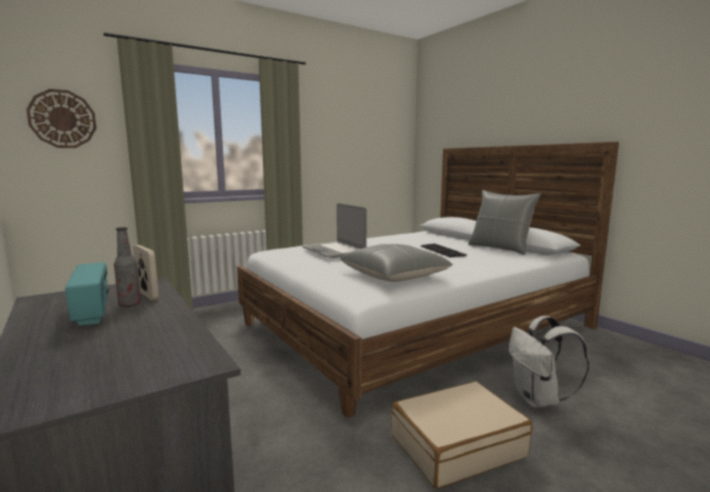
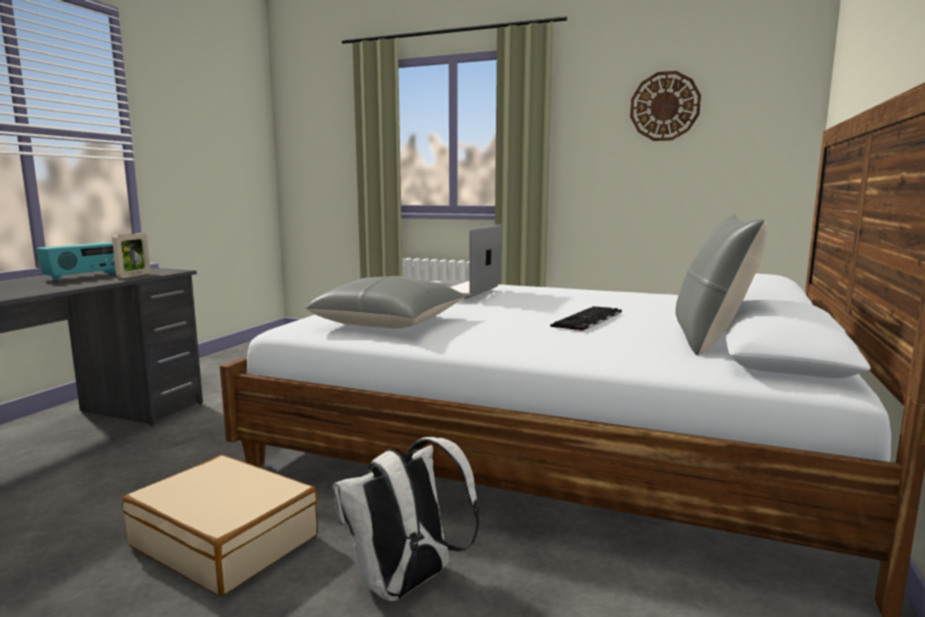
camera: 55 degrees right, 0 degrees up
wall clock [26,89,96,148] -> wall clock moved to [630,71,701,141]
bottle [114,227,141,307] -> none

